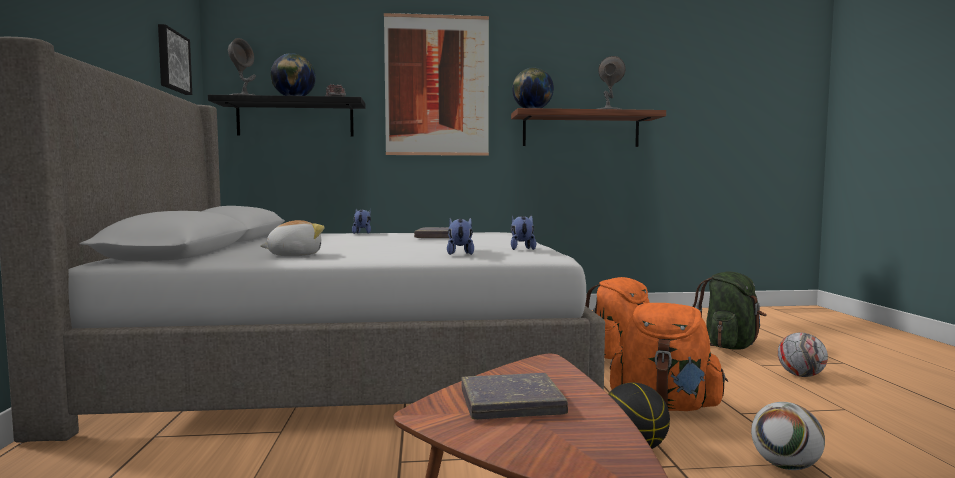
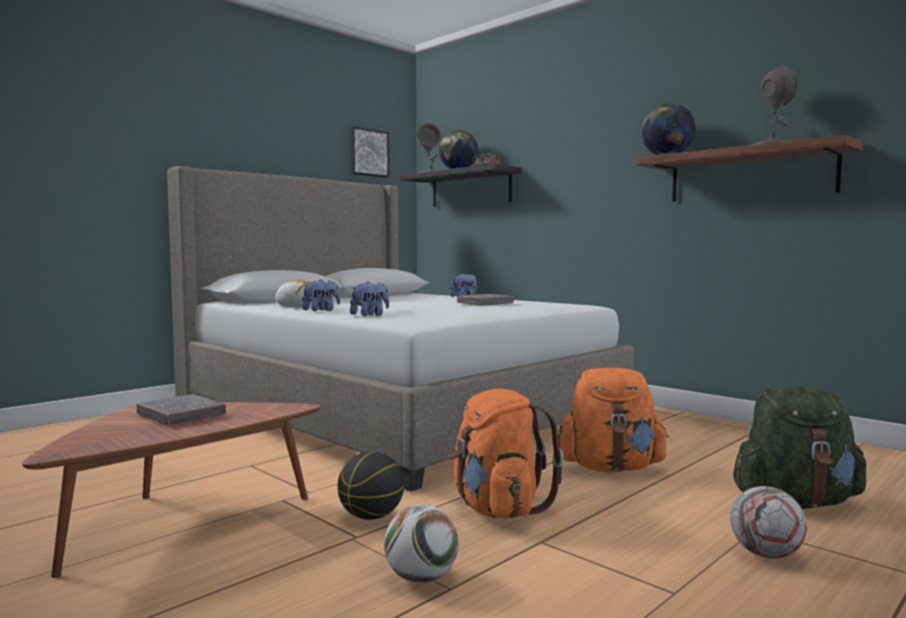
camera: 50 degrees right, 0 degrees up
picture [384,13,489,156] -> none
plush toy [511,215,536,250] -> plush toy moved to [302,280,340,311]

